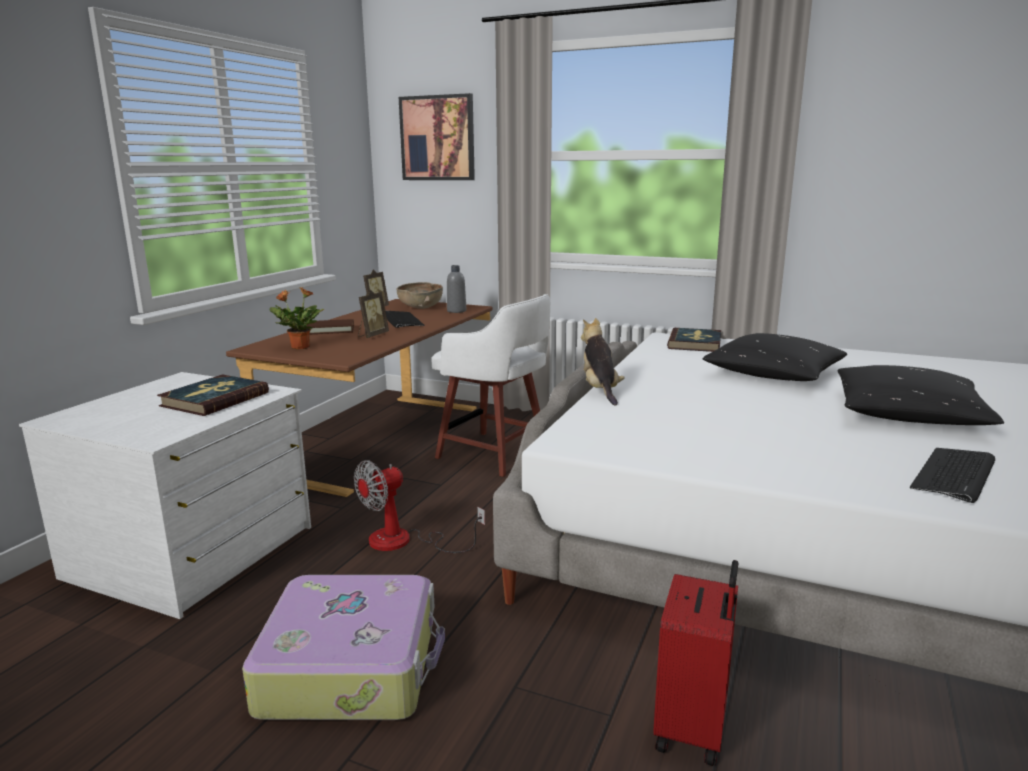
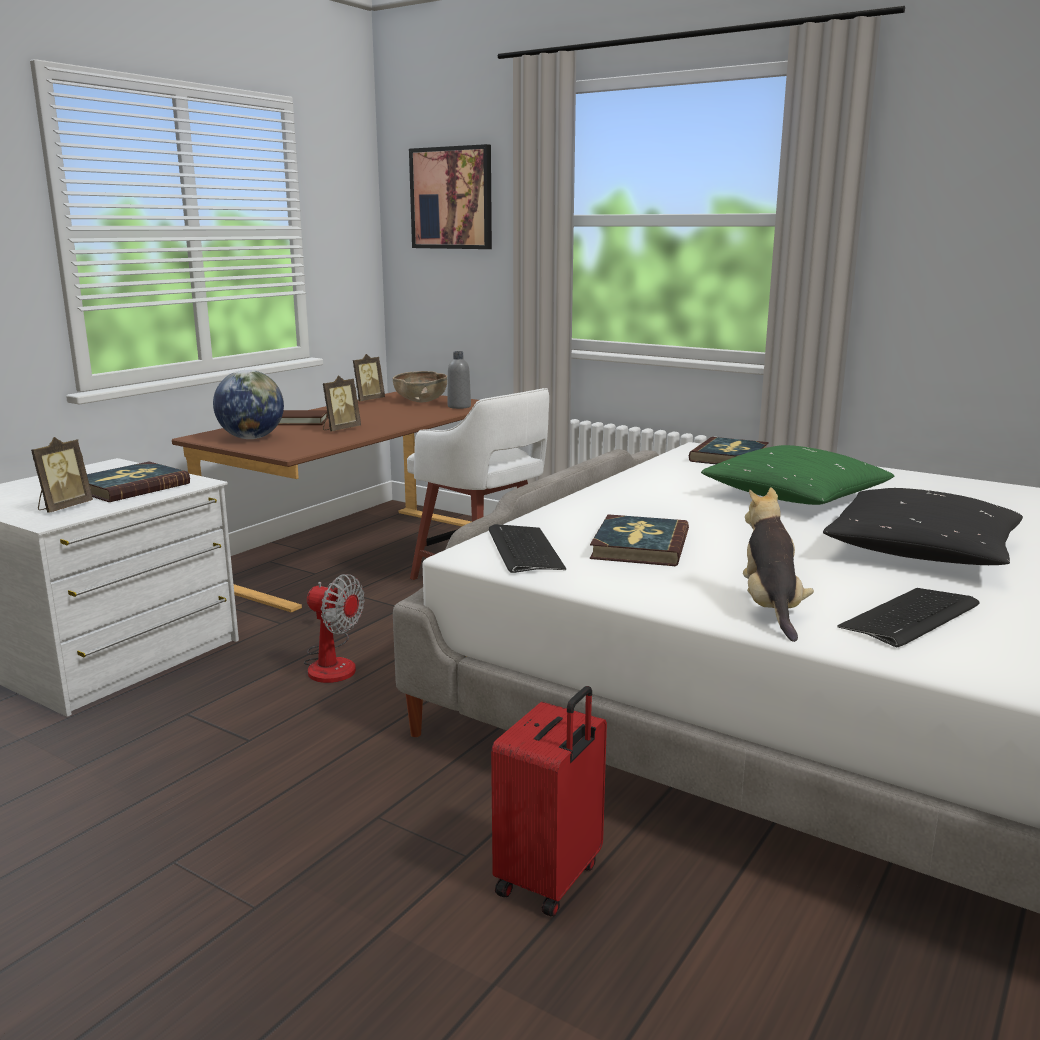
camera: 10 degrees right, 0 degrees up
suitcase [242,575,445,720] -> none
potted plant [269,287,324,350] -> globe [213,370,284,439]
fan [354,460,485,553] -> fan turned 120 degrees counterclockwise [304,574,365,683]
keyboard [386,311,425,328] -> keyboard moved to [489,524,566,573]
plush toy [581,318,625,406] -> plush toy moved to [743,487,814,642]
black pillow [703,333,847,381] -> green pillow [701,445,894,505]
none -> picture frame [31,437,93,513]
none -> book [590,514,689,566]

